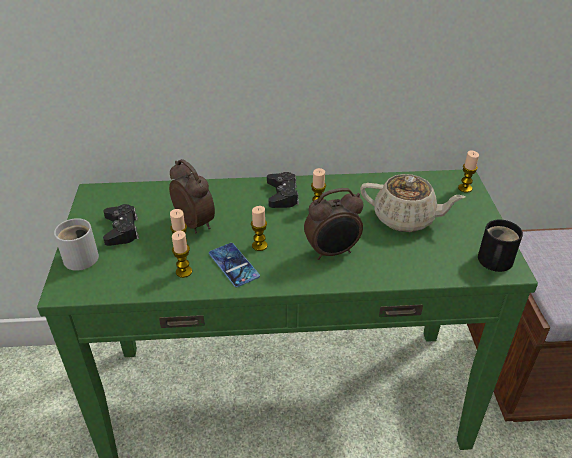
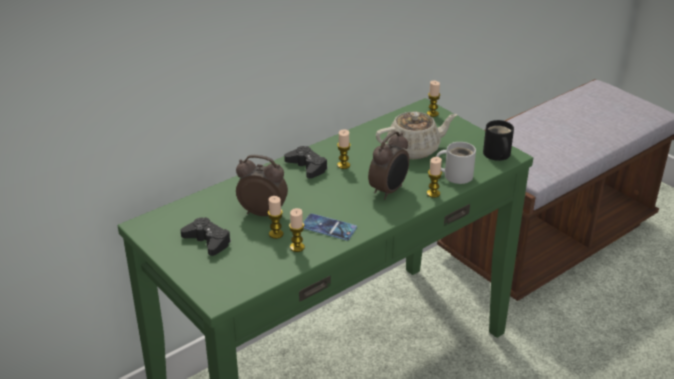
camera: 35 degrees left, 5 degrees down
white mug [54,218,99,271] -> white mug moved to [436,142,476,184]
candle [251,206,267,251] -> candle moved to [427,157,442,198]

